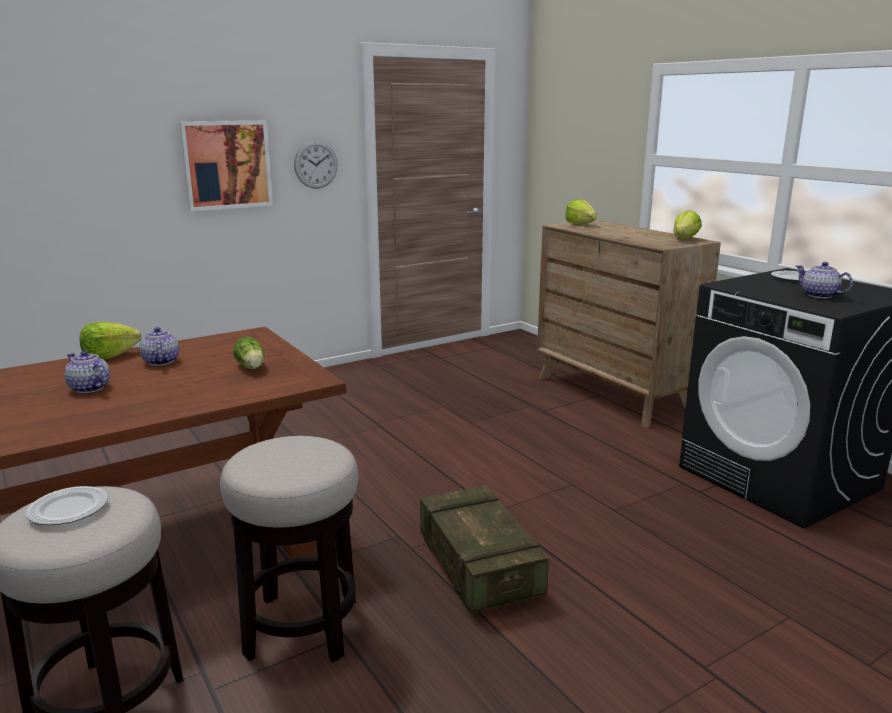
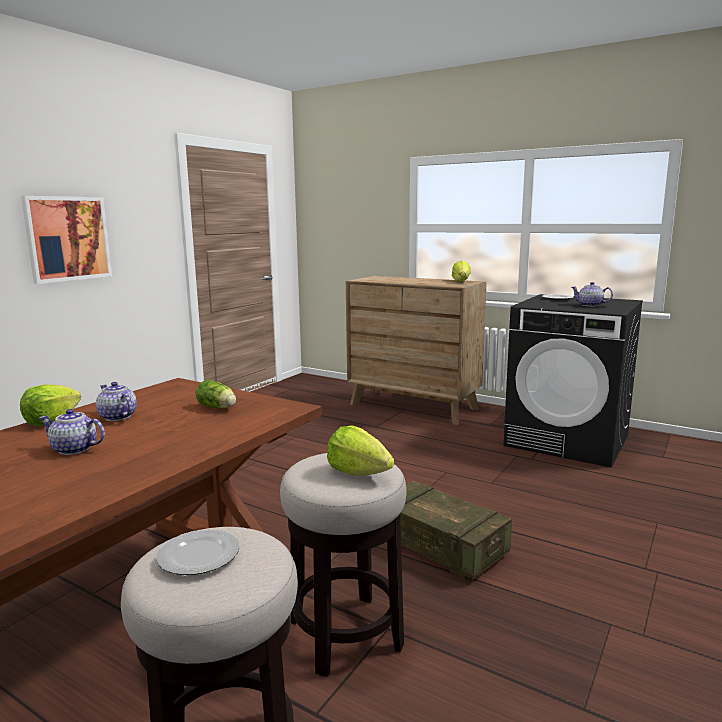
camera: 25 degrees left, 5 degrees down
wall clock [294,141,338,189] -> none
lettuce [565,199,597,225] -> lettuce moved to [327,425,394,476]

